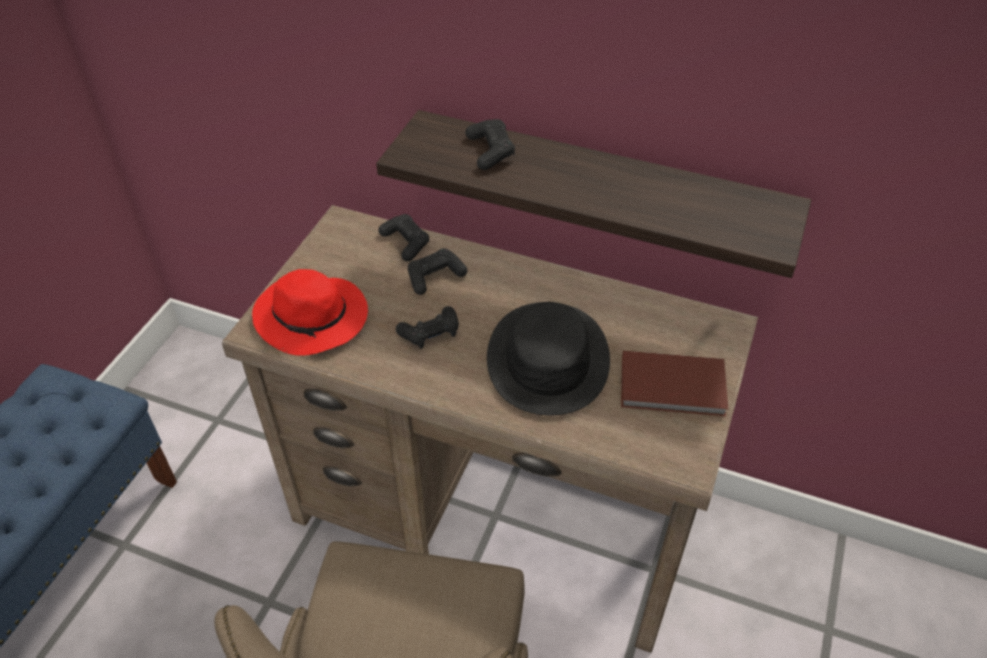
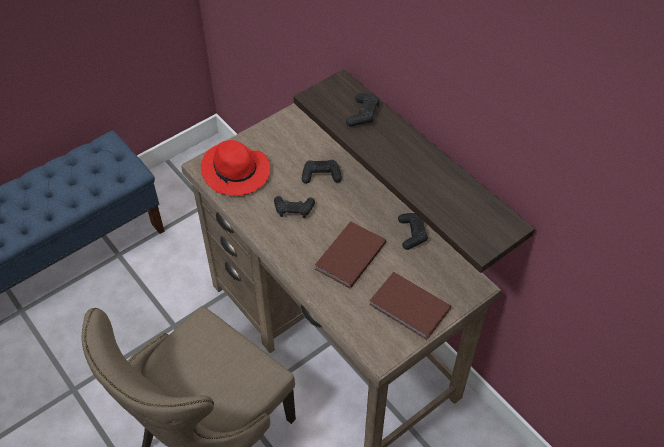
camera: 30 degrees right, 5 degrees up
black game controller [378,214,429,261] -> black game controller moved to [398,213,428,250]
black hat [487,302,610,415] -> brown book [315,221,386,289]

